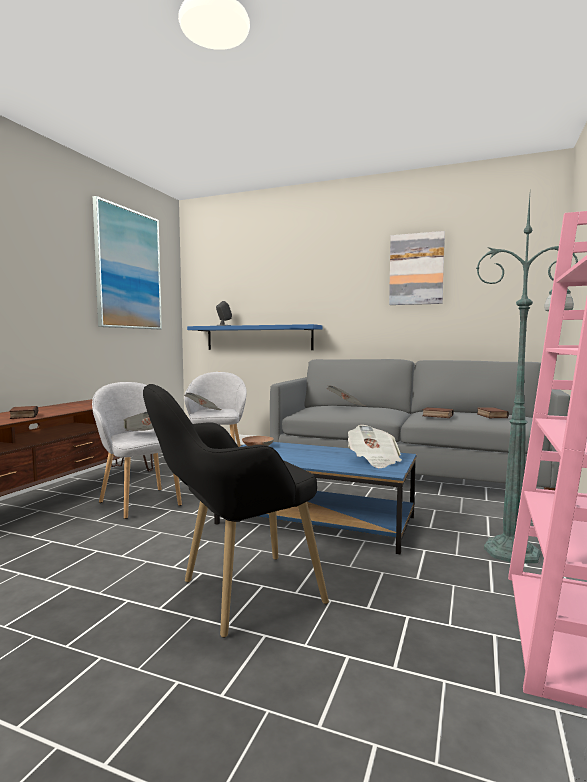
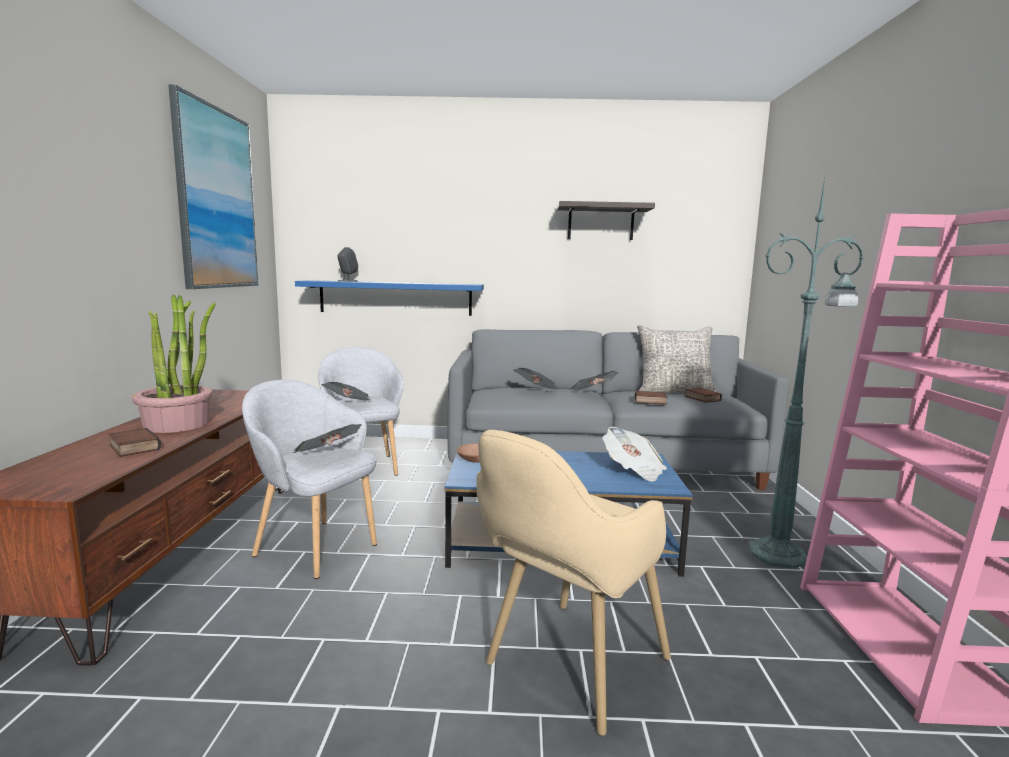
camera: 20 degrees left, 5 degrees up
black armchair [143,384,329,638] -> beige armchair [476,430,671,736]
picture [389,231,445,305] -> shelf [557,201,655,240]
none -> potted plant [132,294,216,433]
none -> newspaper [569,371,618,390]
none -> grey pillow [637,325,716,392]

